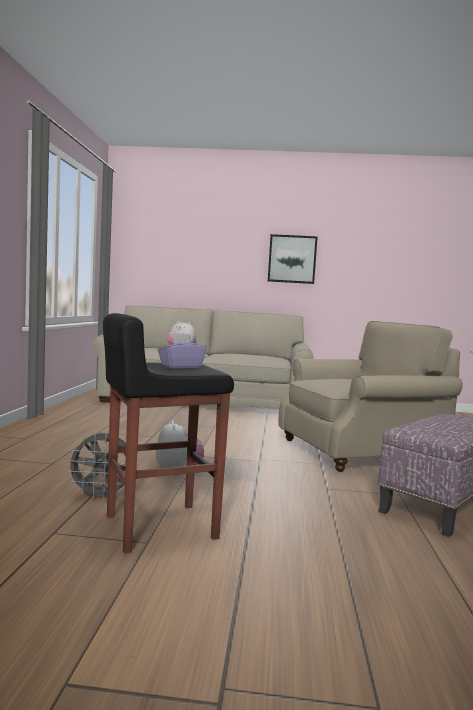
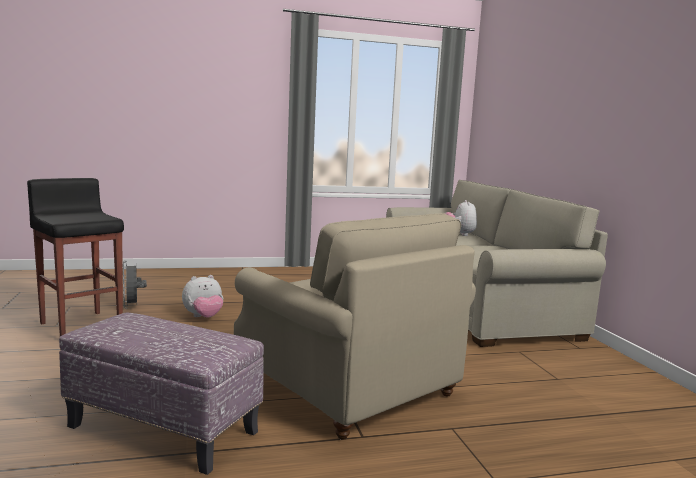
camera: 70 degrees right, 5 degrees up
purple tissue box [158,334,207,369] -> none
picture [268,234,318,284] -> none

